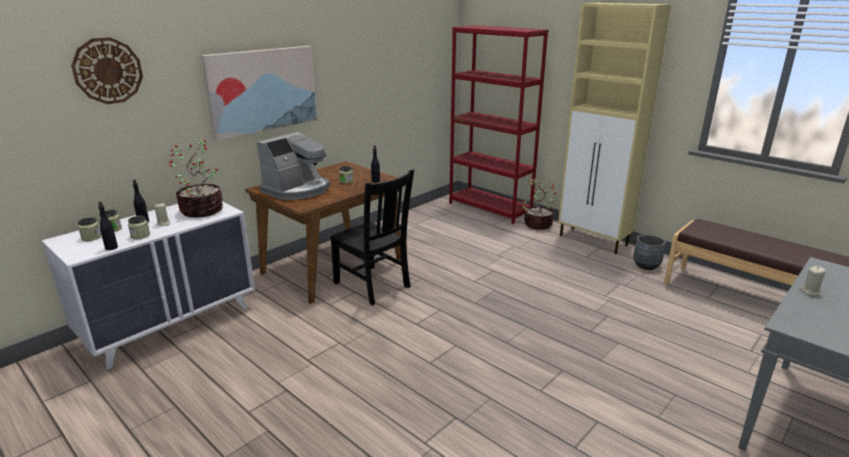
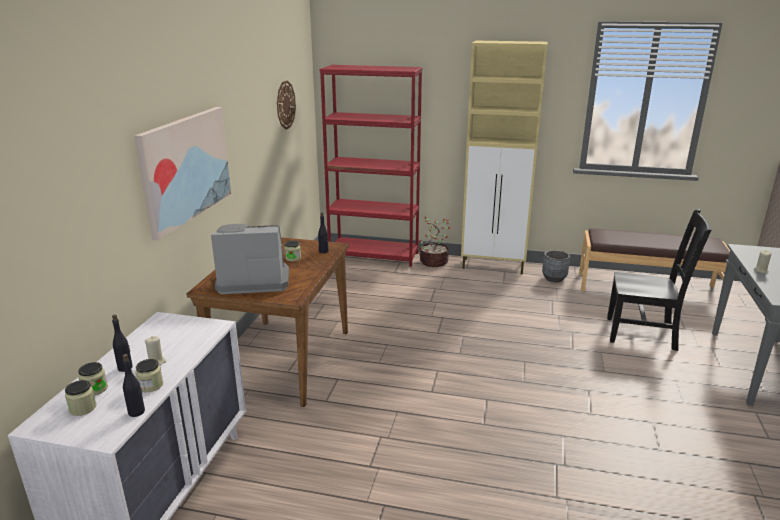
camera: 30 degrees left, 0 degrees up
wall clock [71,37,143,104] -> wall clock moved to [277,80,296,130]
potted plant [169,139,223,218] -> none
coffee machine [257,132,330,200] -> coffee machine turned 105 degrees counterclockwise [211,224,289,294]
black chair [330,169,414,305] -> black chair moved to [607,209,712,351]

